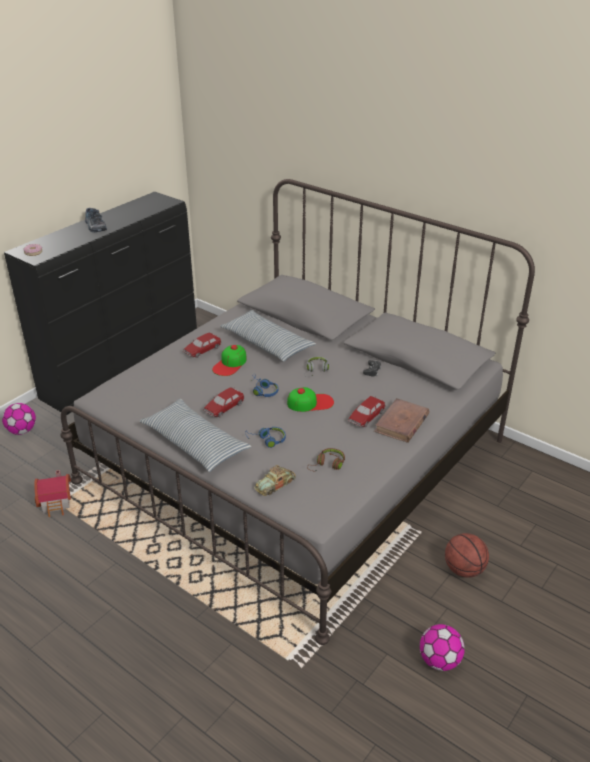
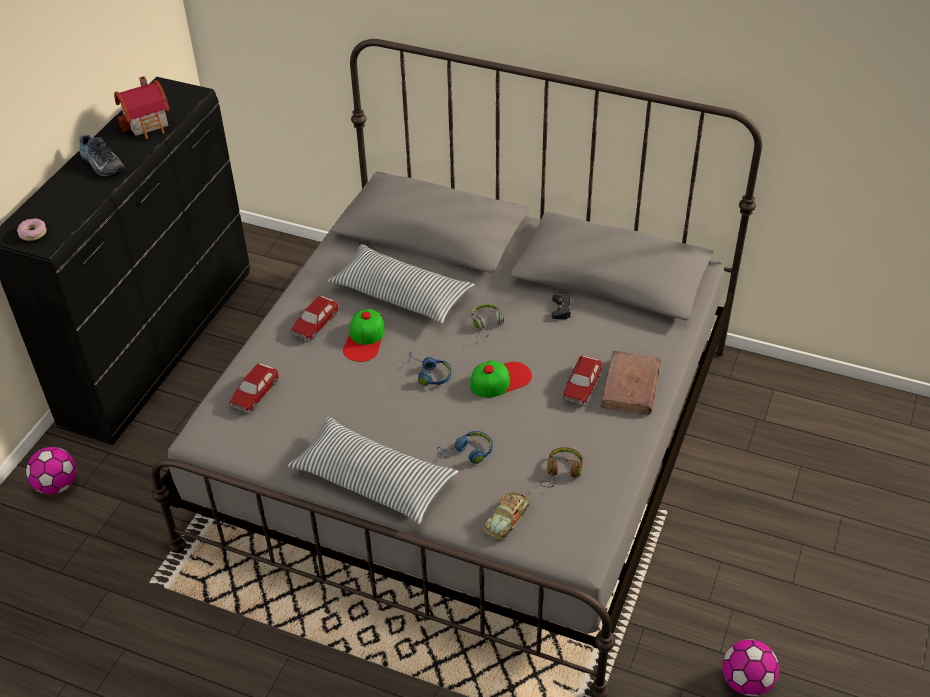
camera: 15 degrees left, 10 degrees up
toy house [34,470,71,517] -> toy house moved to [114,76,170,139]
toy car [203,387,245,417] -> toy car moved to [228,363,280,412]
basketball [445,533,489,578] -> none

